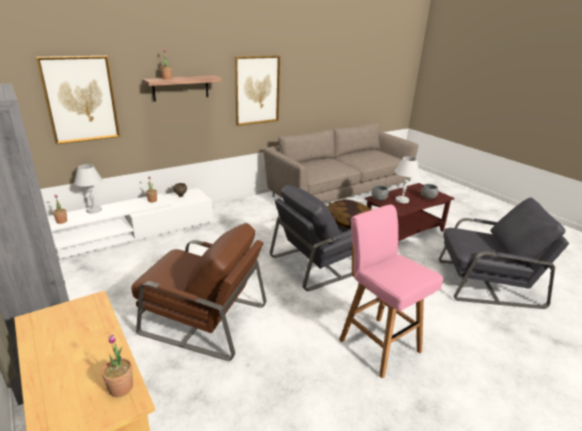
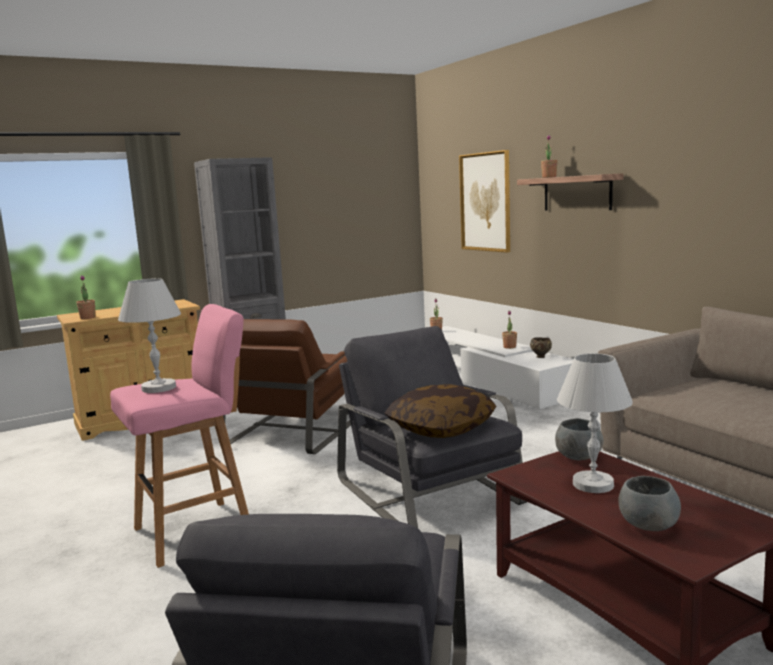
camera: 95 degrees right, 15 degrees down
white table lamp [74,164,102,214] -> white table lamp moved to [118,278,181,393]
picture [235,55,280,126] -> none

